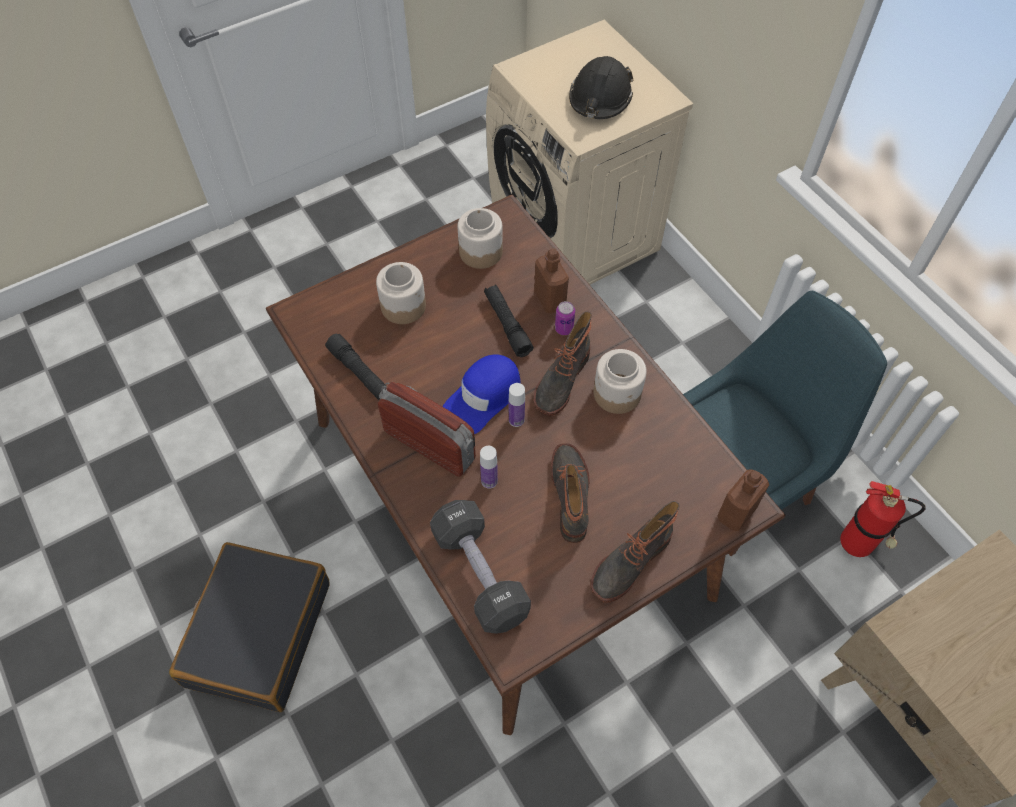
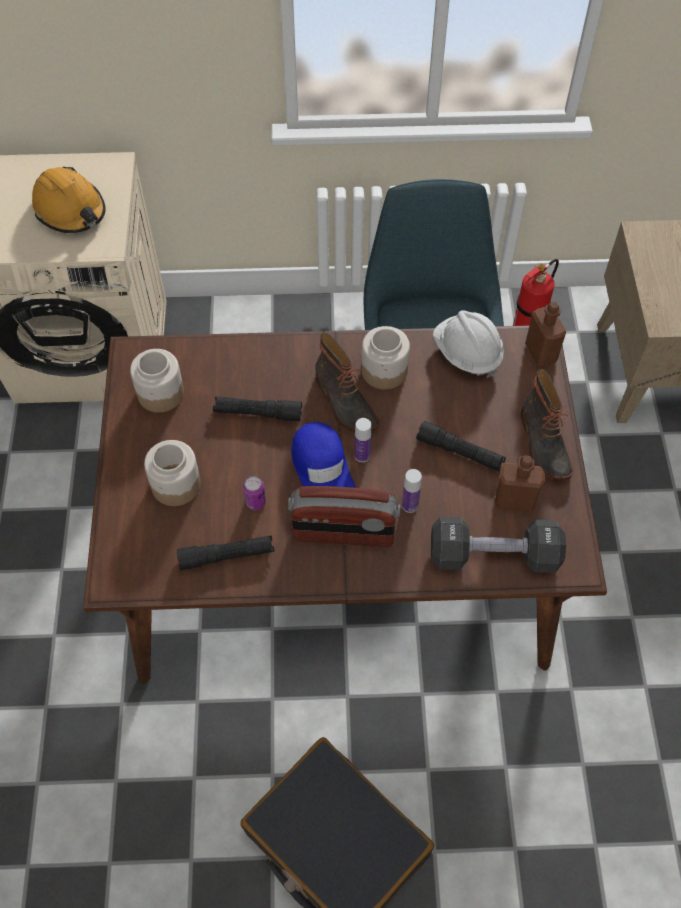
camera: 60 degrees left, 0 degrees up
radio [378,382,476,477] -> radio turned 150 degrees counterclockwise [288,486,400,547]
brown bottle [534,248,569,313] -> brown bottle moved to [496,456,545,513]
boot [551,443,589,543] -> black flashlight [416,421,506,472]
can [555,301,575,335] -> can moved to [243,476,266,510]
black hard hat [569,56,634,119] -> orange hard hat [32,167,106,233]
none -> white hard hat [433,310,504,378]

